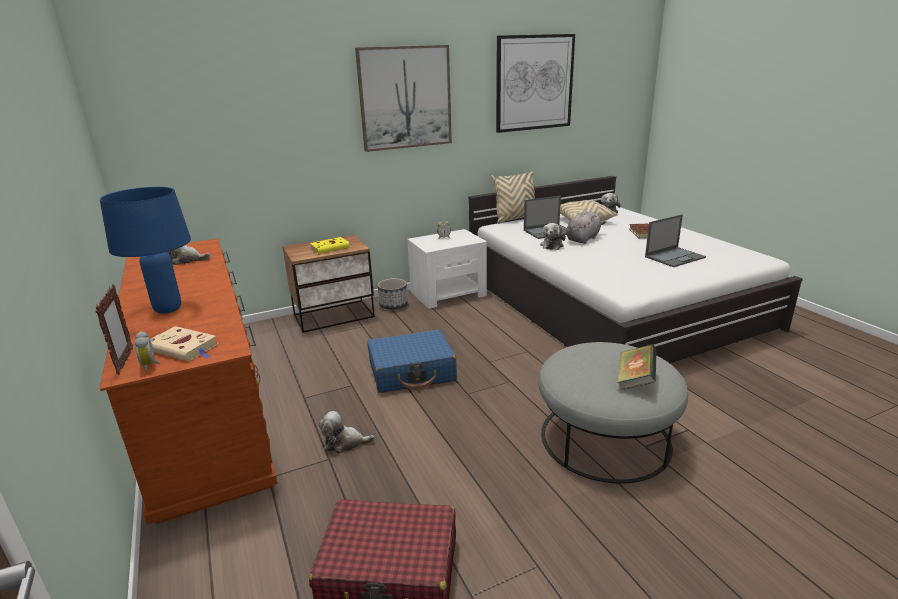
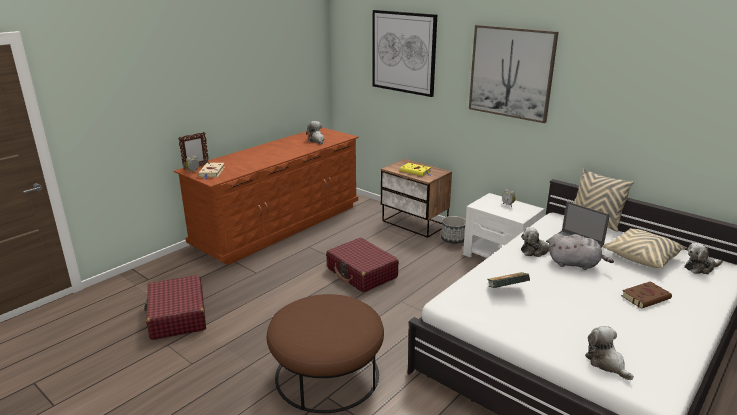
camera: 65 degrees right, 0 degrees up
blue table lamp [100,187,191,314] -> none
plush toy [319,411,375,454] -> plush toy moved to [585,326,634,380]
blue suitcase [367,330,457,393] -> red suitcase [326,238,399,293]
picture [496,34,575,133] -> picture moved to [372,10,437,97]
grey ottoman [538,342,688,484] -> brown ottoman [267,294,384,413]
book [617,344,657,390] -> book moved to [487,272,530,288]
laptop [645,214,706,267] -> none

